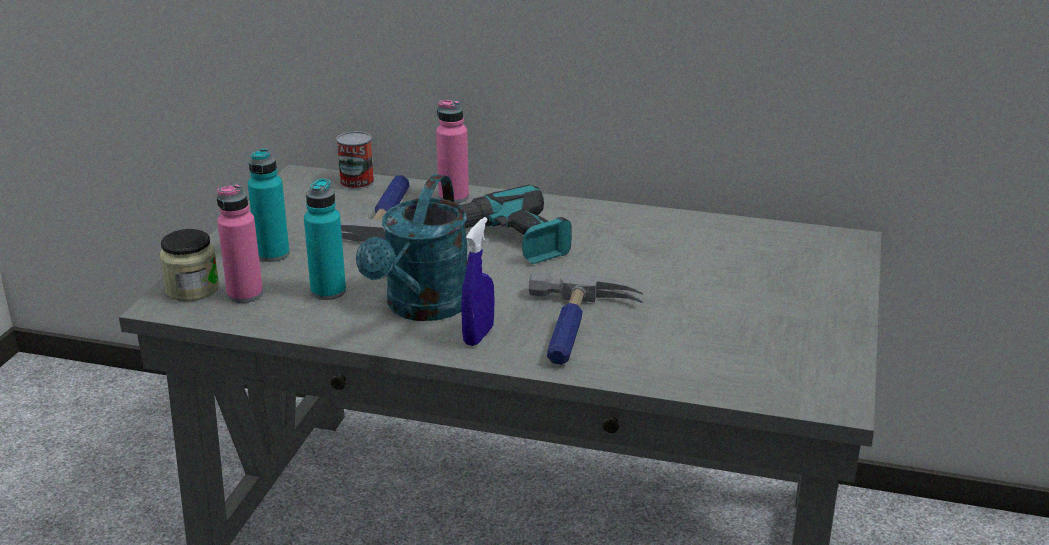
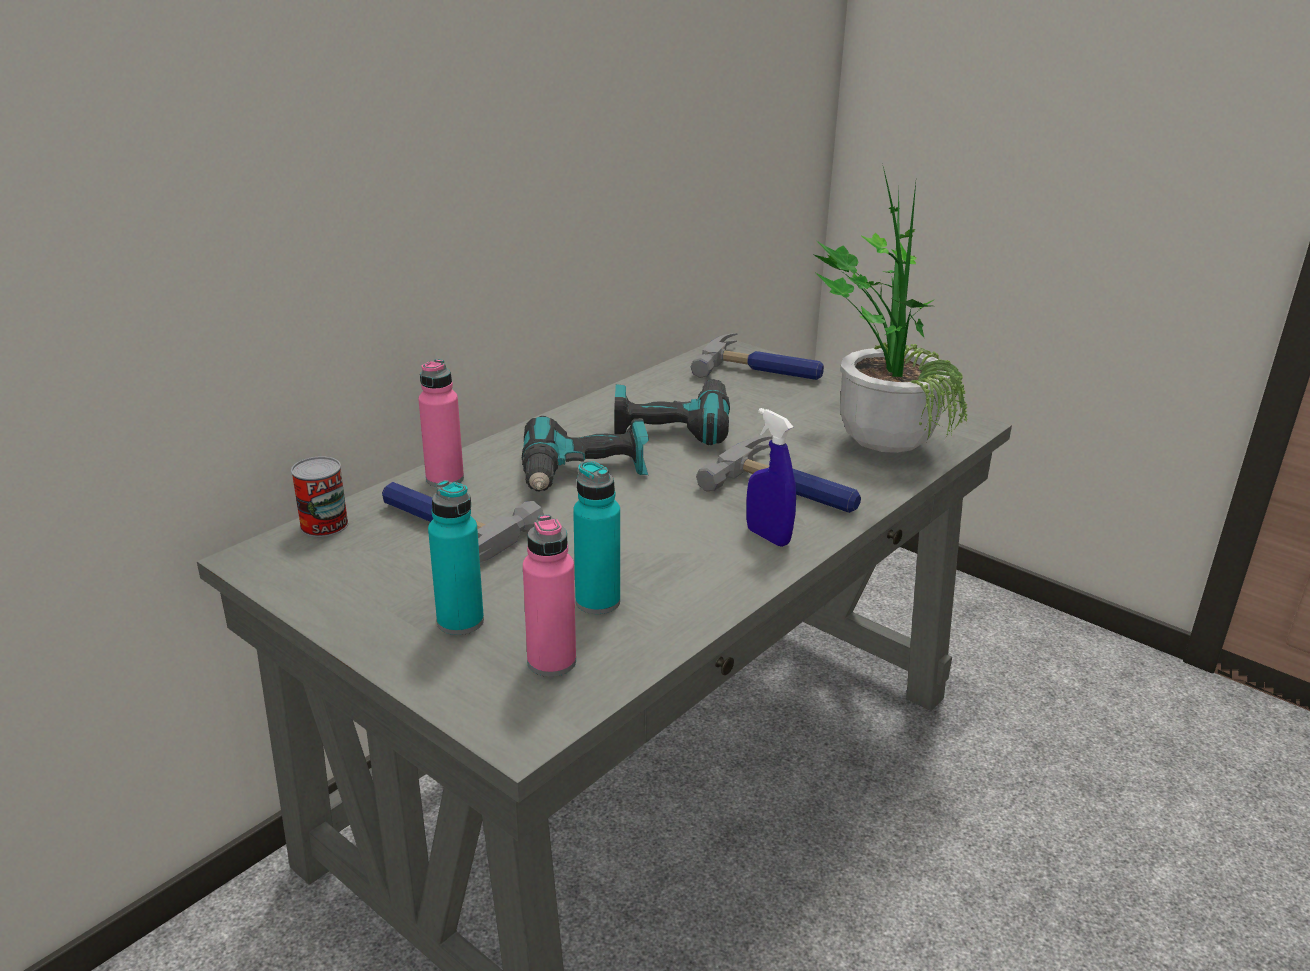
camera: 65 degrees left, 0 degrees up
jar [159,229,219,301] -> none
turquoise watering can [356,174,468,321] -> none
none -> power drill [615,379,730,445]
none -> hammer [690,333,824,380]
none -> potted plant [814,163,968,453]

